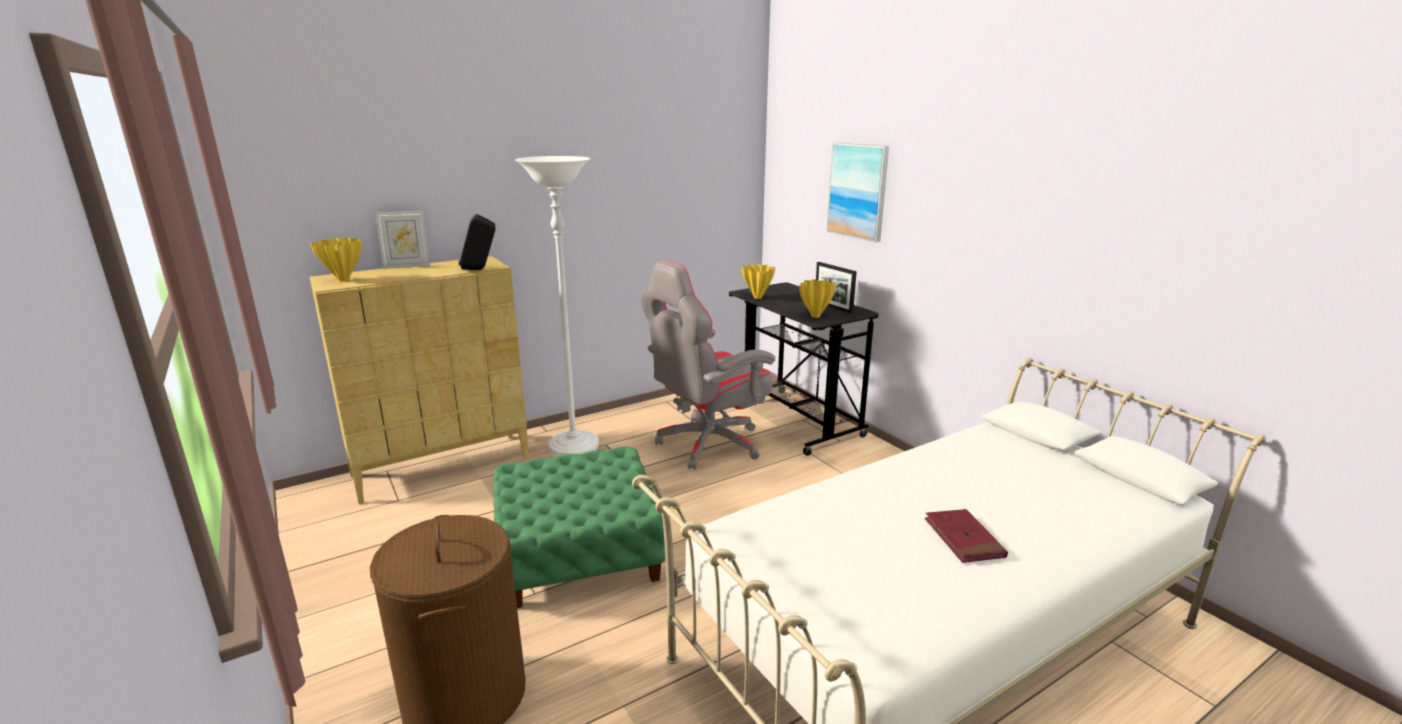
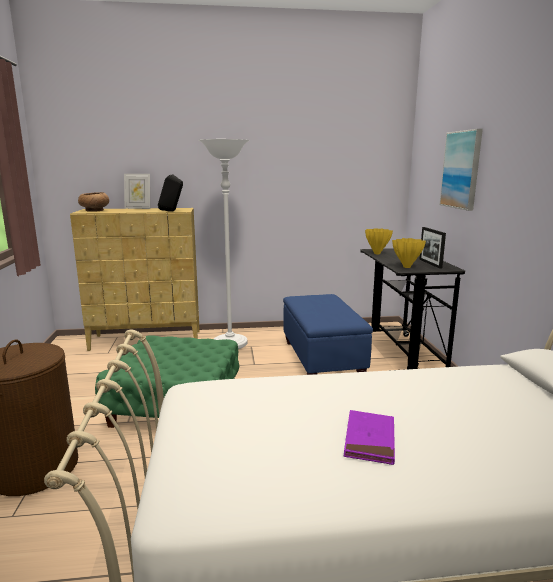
camera: 25 degrees right, 5 degrees down
yellow vase [310,237,362,281] -> brown bowl [78,192,109,211]
grey office chair [641,260,775,470] -> blue ottoman [283,294,373,375]
red book [925,509,1008,563] -> purple book [344,410,395,465]

